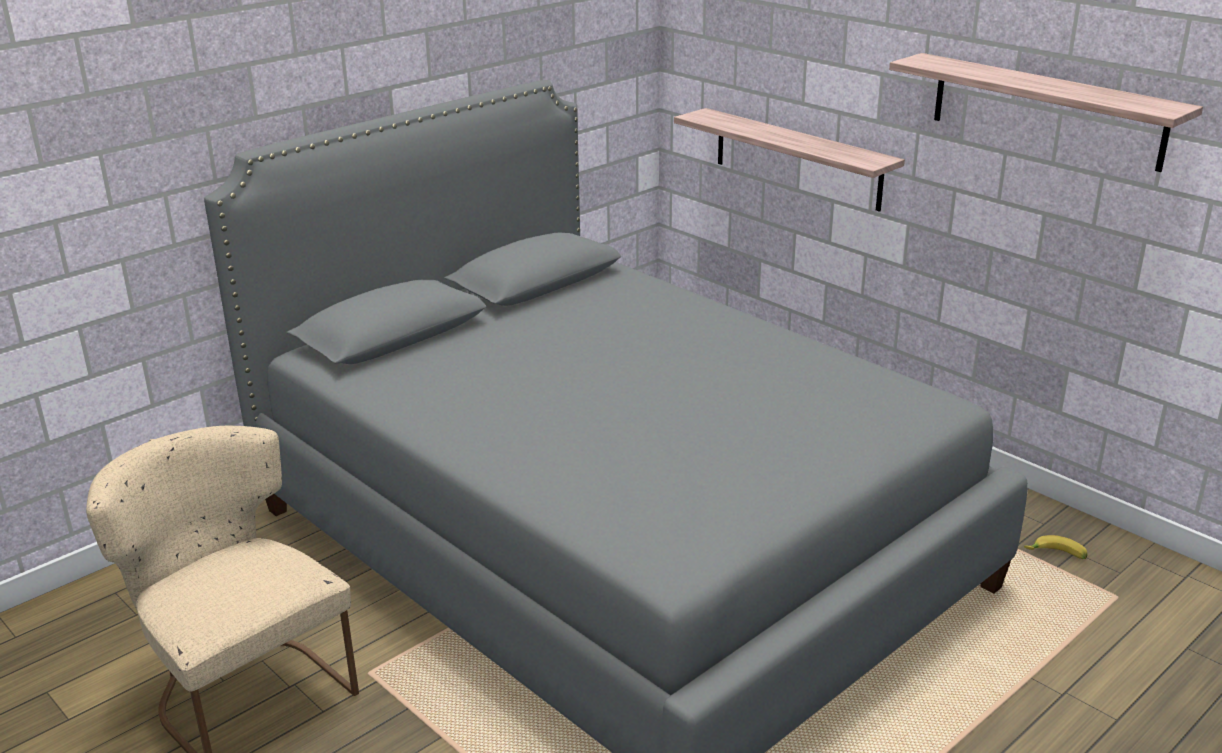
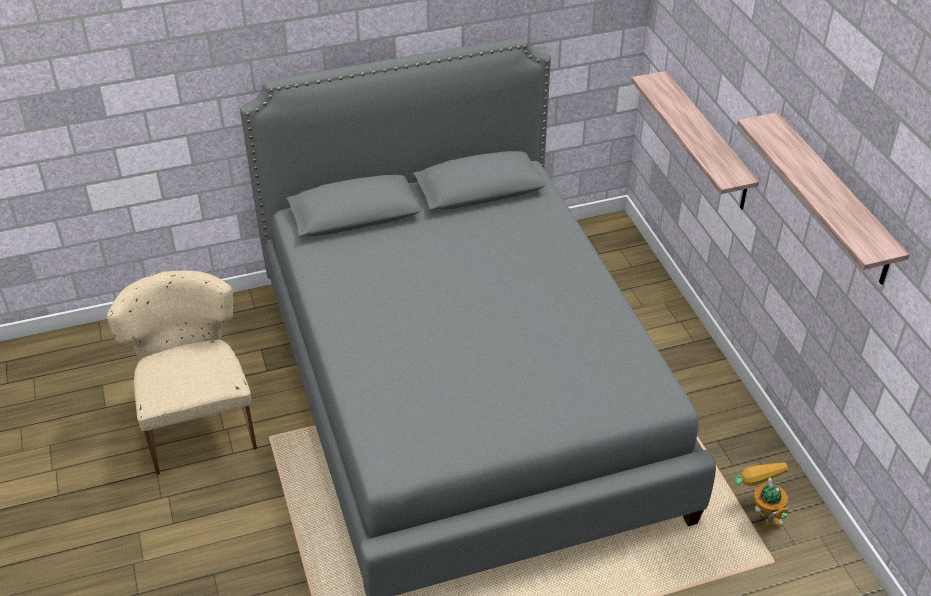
camera: 25 degrees right, 15 degrees up
banana [1024,535,1087,559] -> toy robot [735,462,788,527]

